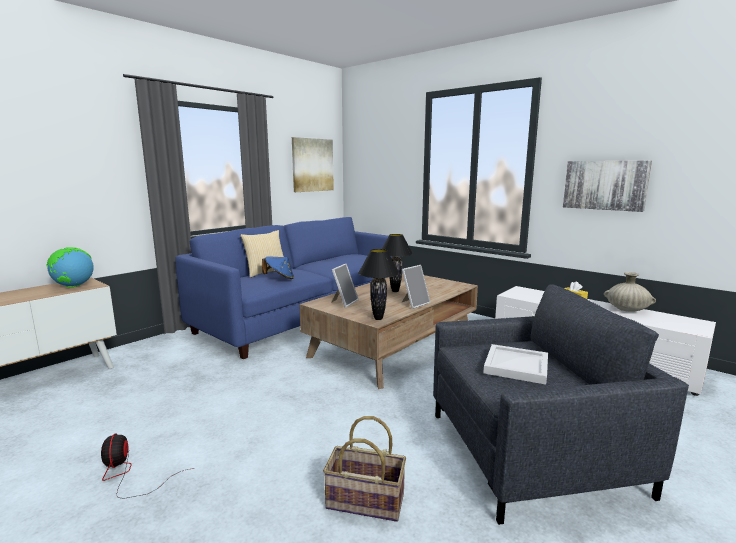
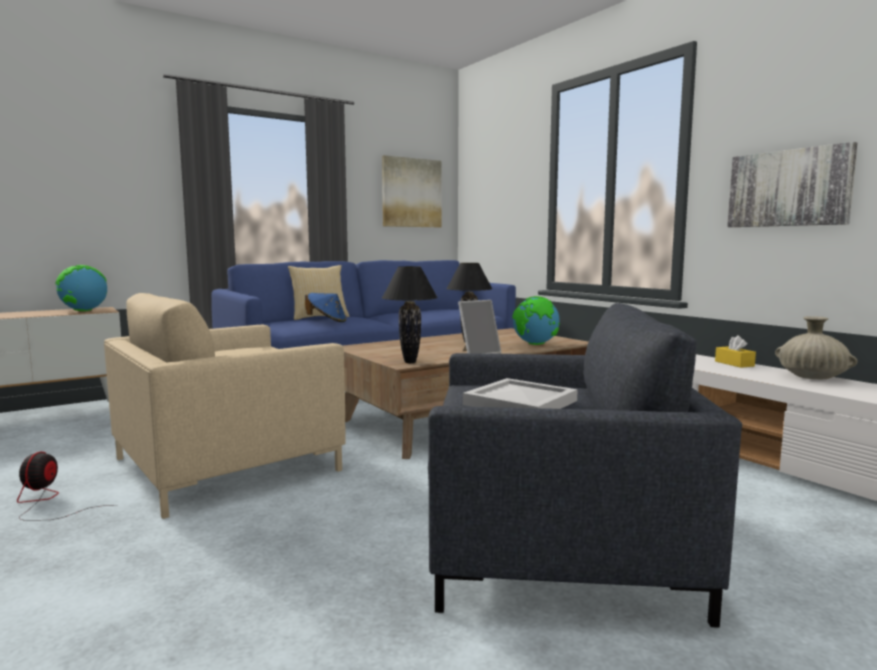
camera: 15 degrees right, 5 degrees down
basket [323,416,406,522] -> none
picture frame [331,264,359,308] -> none
none -> beige armchair [104,293,346,519]
none -> globe [513,296,560,345]

